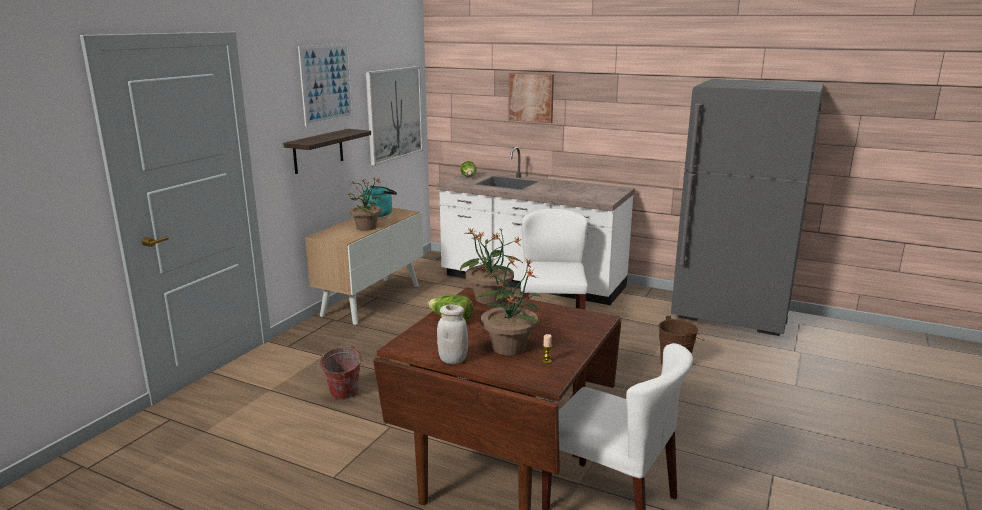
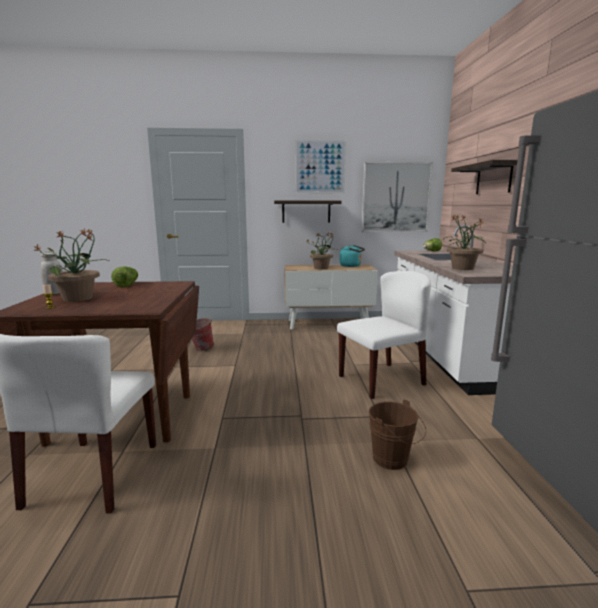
camera: 60 degrees right, 5 degrees down
potted plant [460,228,523,304] -> potted plant moved to [443,214,486,270]
picture [508,73,554,123] -> shelf [451,160,517,194]

